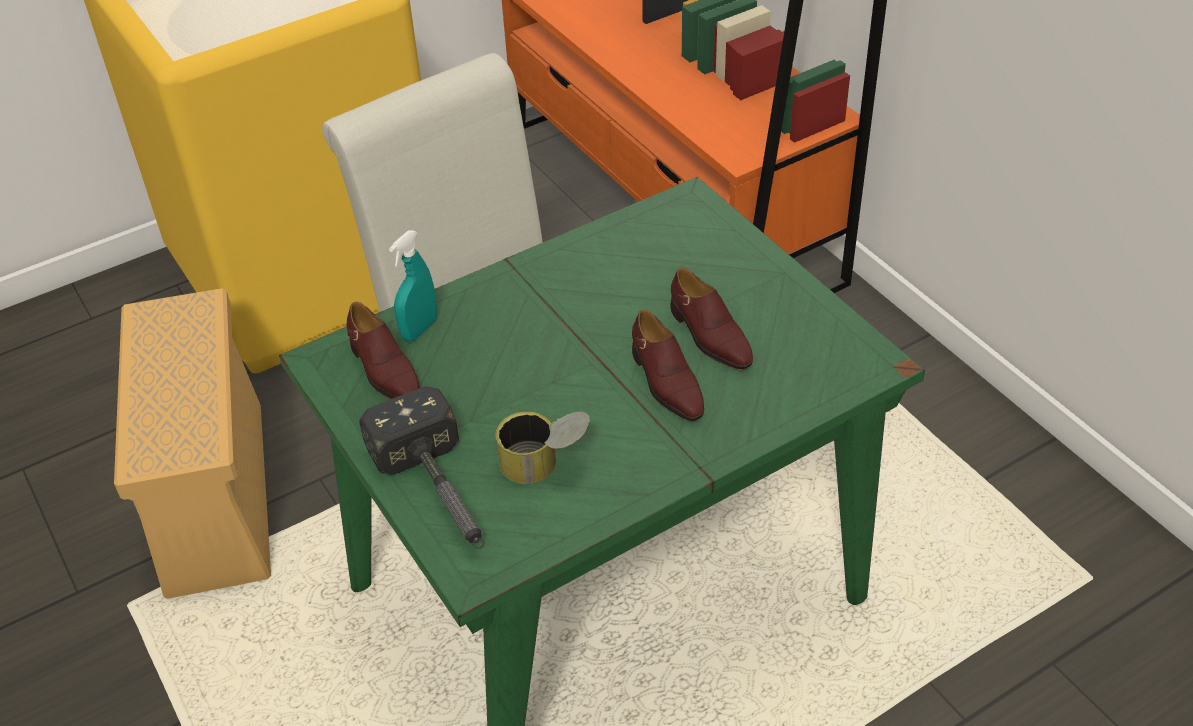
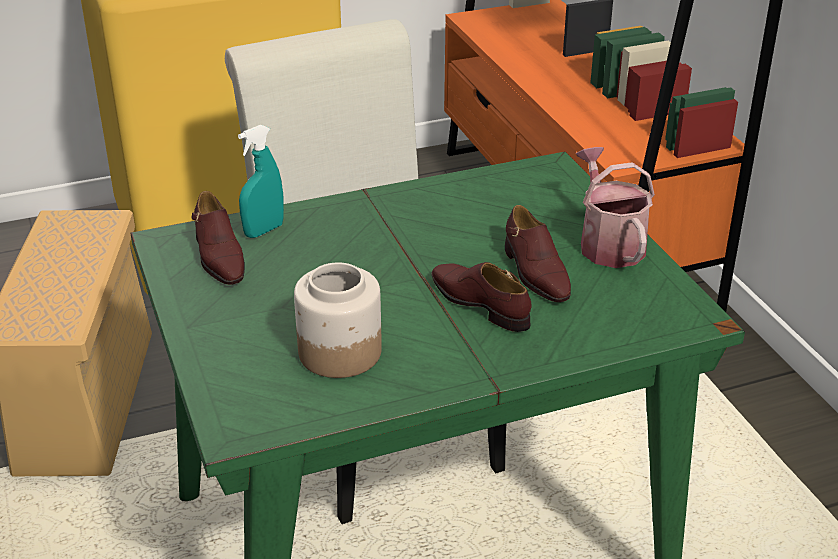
camera: 10 degrees right, 10 degrees down
hammer [359,386,485,549] -> none
can [495,412,590,484] -> jar [294,262,382,378]
brown shoe [632,309,704,421] -> brown shoe turned 150 degrees clockwise [431,262,531,332]
none -> watering can [576,147,655,268]

